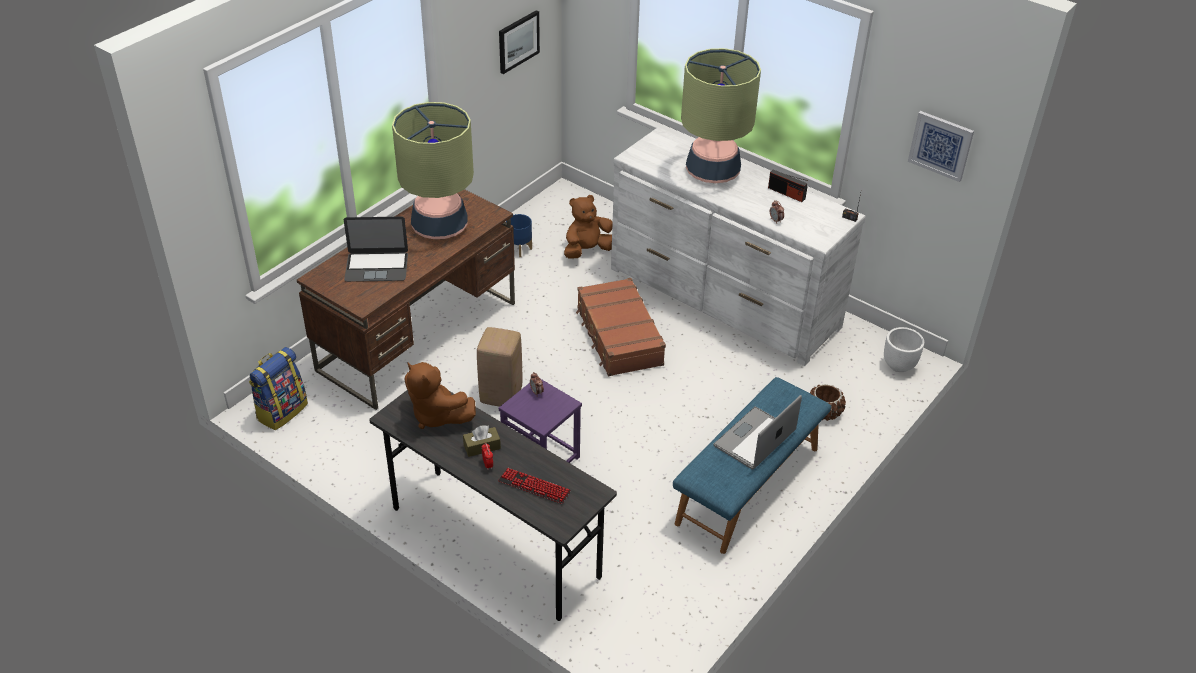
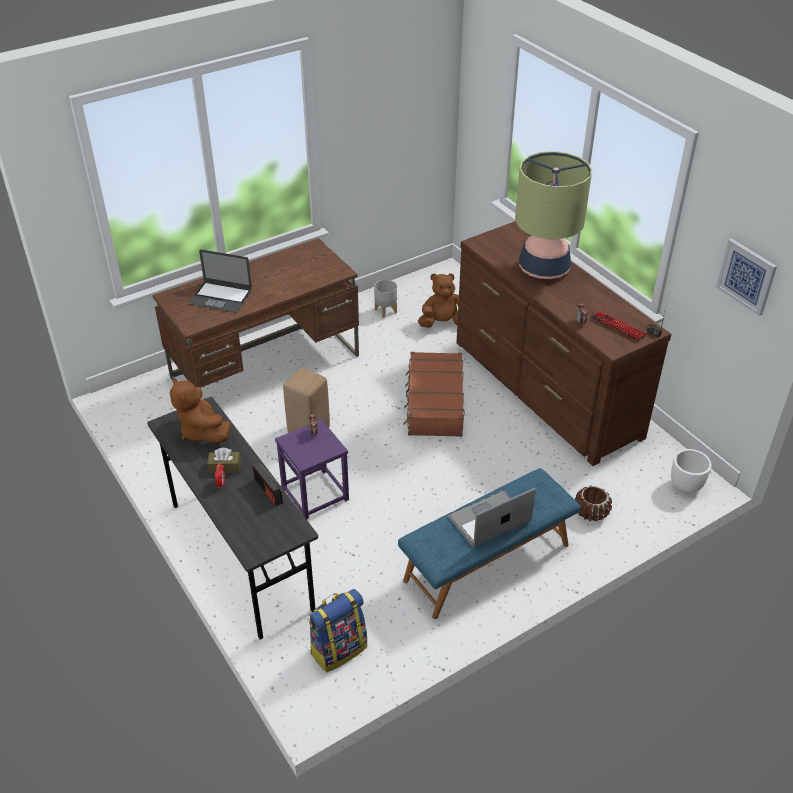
camera: 20 degrees right, 0 degrees up
backpack [249,347,308,430] -> backpack moved to [308,589,367,672]
table lamp [392,102,474,239] -> none
keyboard [498,468,571,504] -> keyboard moved to [591,311,647,341]
picture [499,10,540,74] -> none
blue planter [506,214,532,257] -> grey planter [374,280,397,318]
white dresser [611,127,866,366] -> brown dresser [456,221,671,466]
radio [768,169,808,202] -> radio moved to [252,462,283,506]

